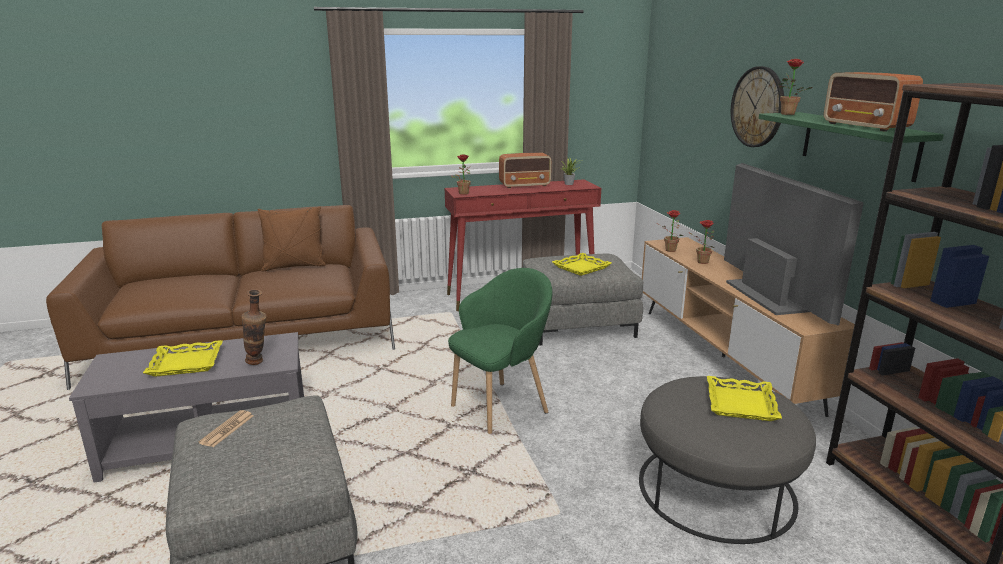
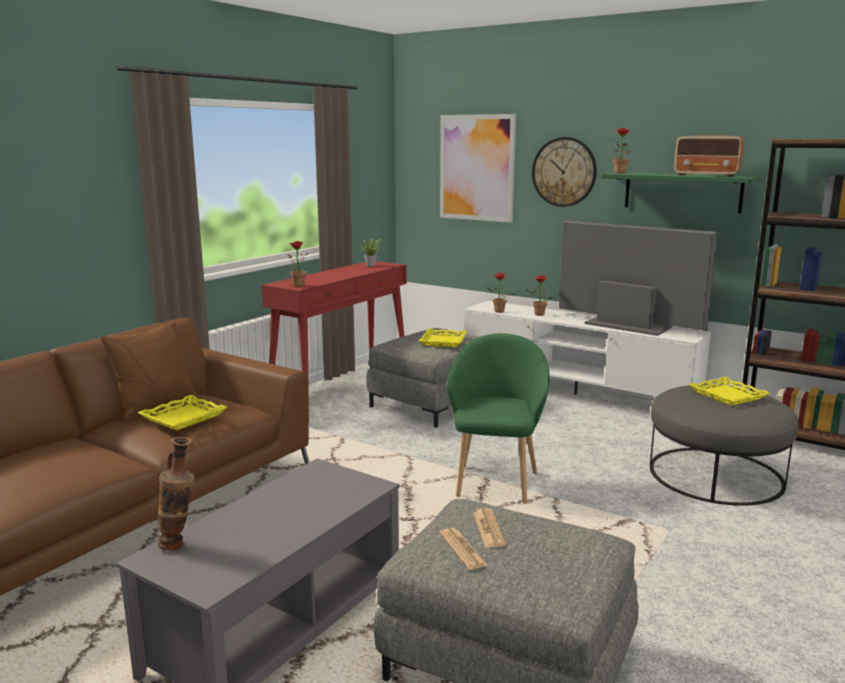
camera: 40 degrees left, 5 degrees down
yellow tray [143,340,223,377] -> yellow tray moved to [138,395,227,431]
vase [241,289,267,365] -> vase moved to [158,437,195,551]
radio [499,153,551,188] -> none
brown tv stand [642,237,855,417] -> white tv stand [464,301,711,396]
none -> picture [440,114,516,222]
none -> newspaper [473,508,506,548]

